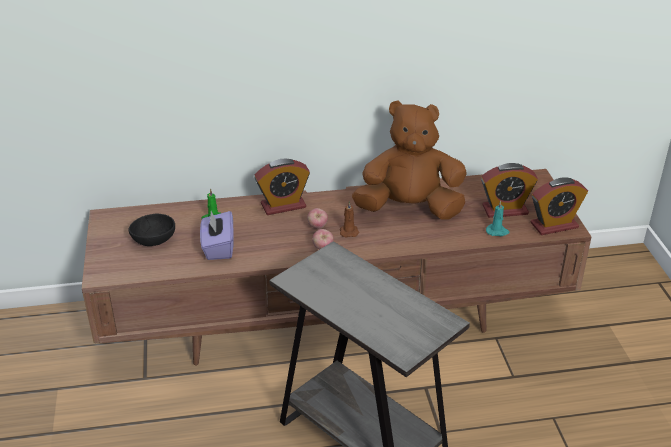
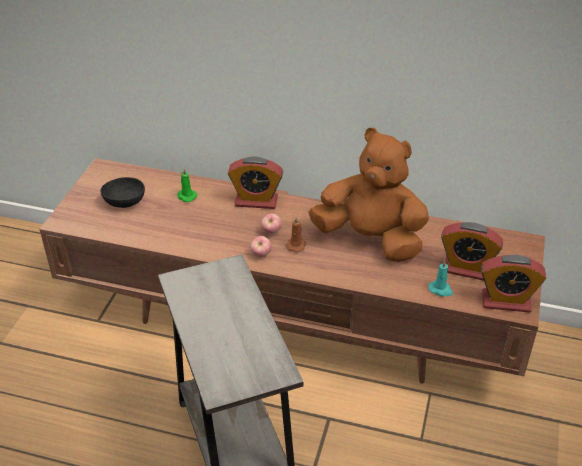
camera: 25 degrees right, 5 degrees up
purple tissue box [200,211,234,260] -> none

